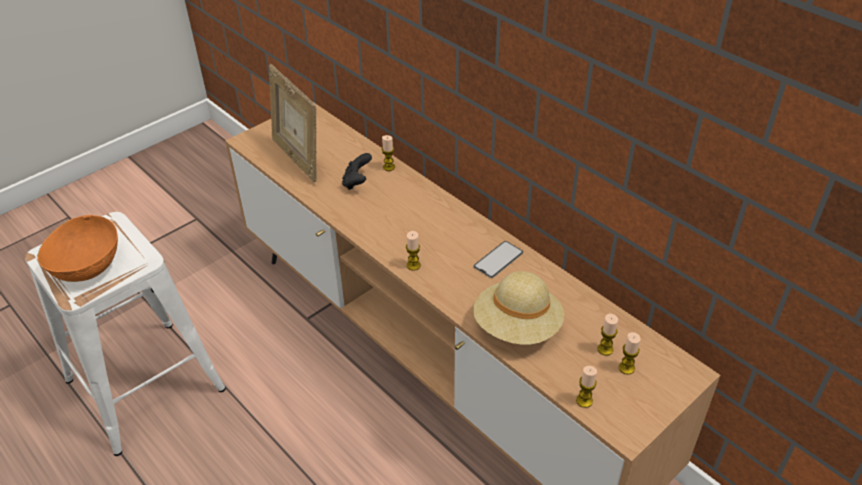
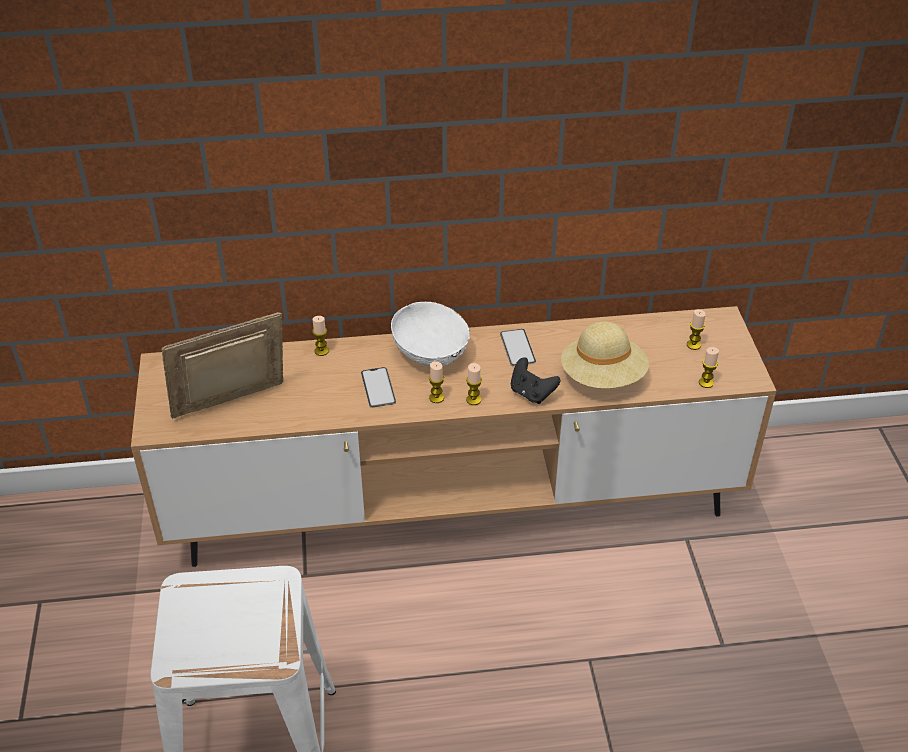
camera: 55 degrees left, 0 degrees up
orange bowl [37,215,118,282] -> none
picture frame [269,64,316,182] -> picture frame turned 150 degrees clockwise [162,312,284,419]
black game controller [342,153,372,190] -> black game controller moved to [511,357,560,404]
candle [598,314,618,356] -> candle moved to [429,361,444,403]
none -> phone [361,367,396,408]
none -> white bowl [391,302,470,367]

